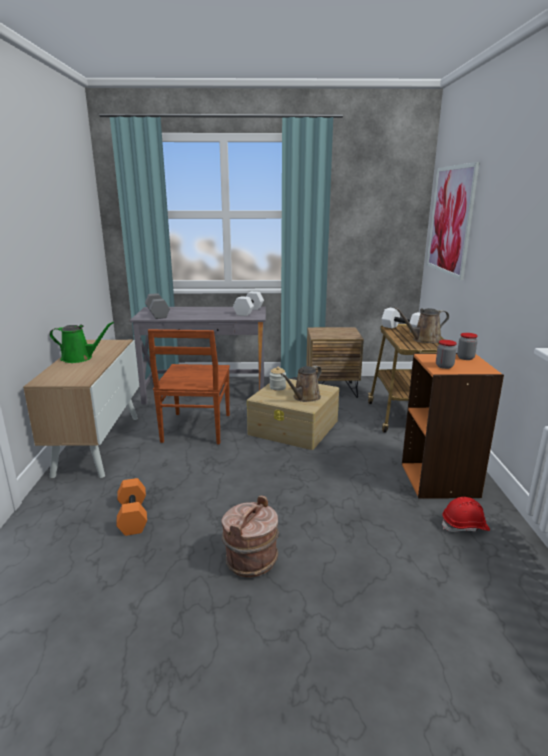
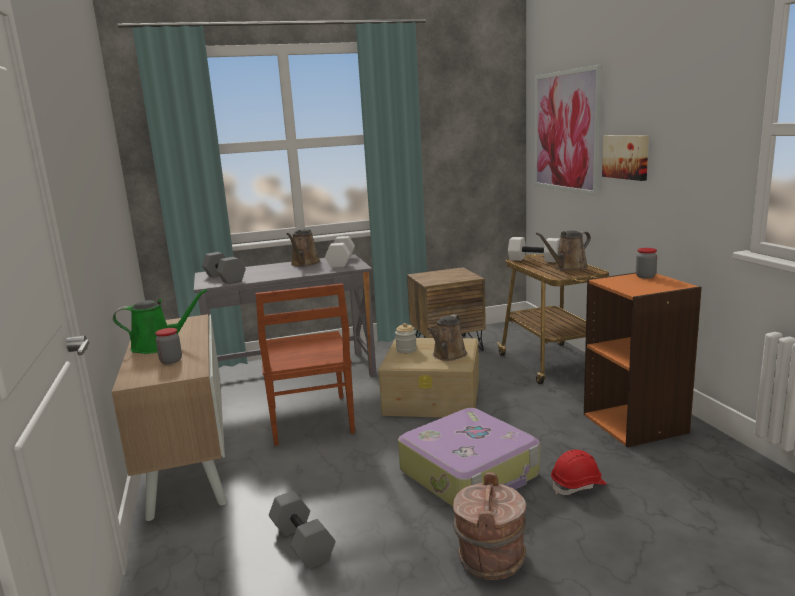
camera: 15 degrees left, 5 degrees down
orange dumbbell [116,478,147,536] -> grey dumbbell [269,491,336,569]
jar [436,340,457,369] -> jar moved to [155,328,182,364]
red hard hat [442,497,490,532] -> red hard hat moved to [551,450,607,495]
none -> brown watering can [286,229,321,267]
none -> suitcase [398,408,540,507]
none -> picture [602,135,649,181]

